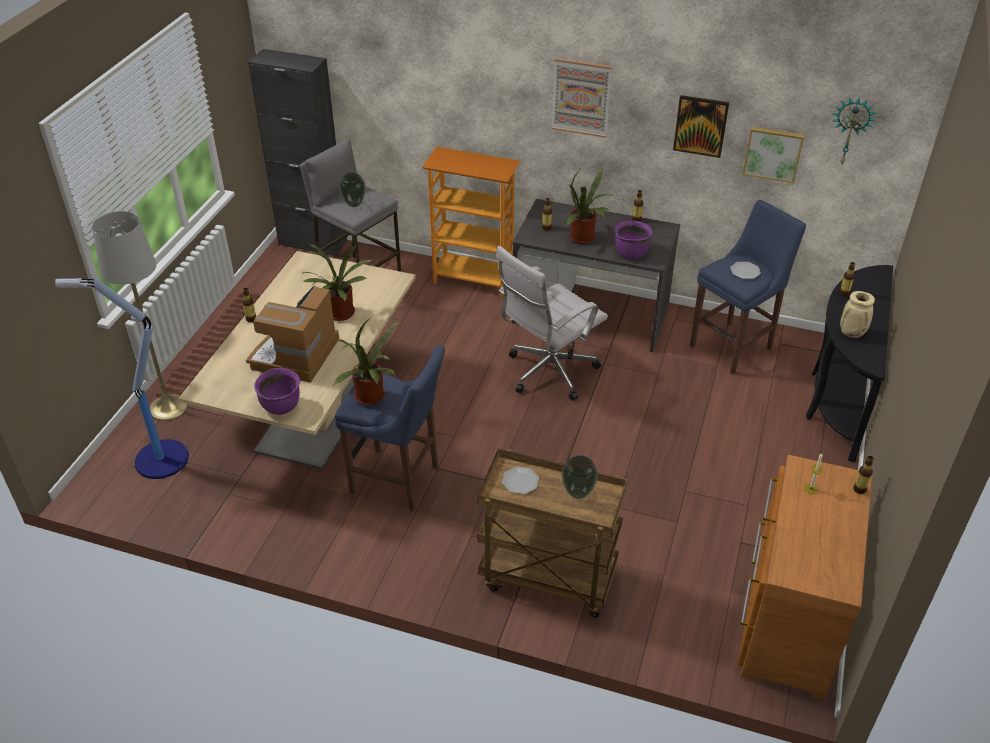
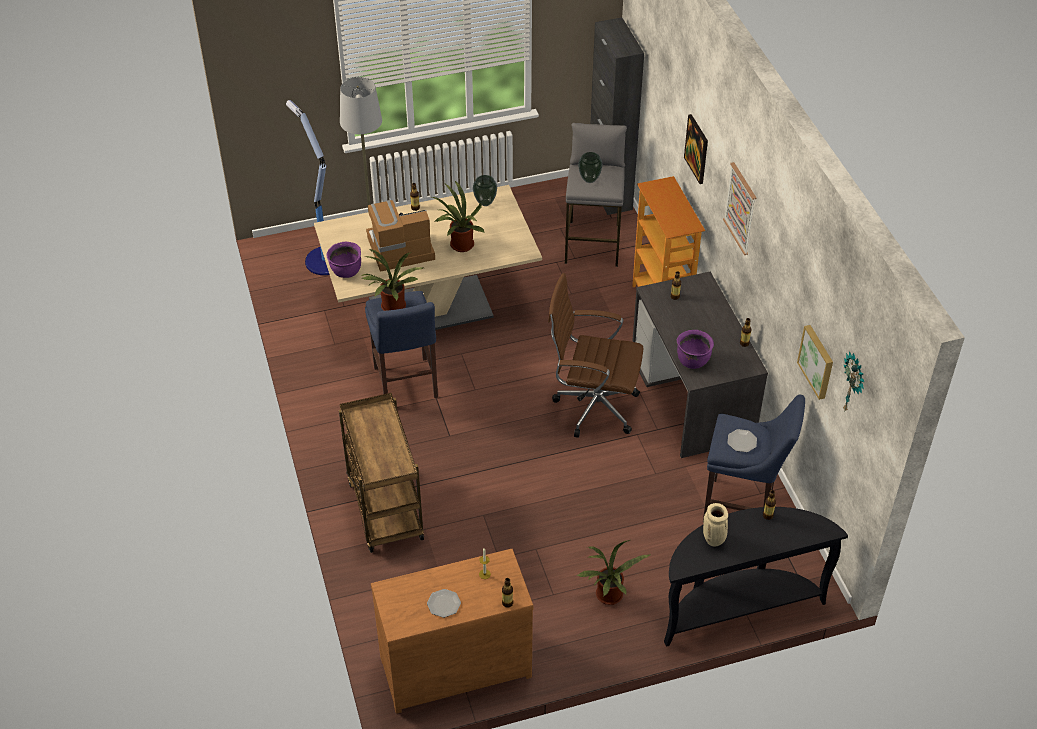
camera: 55 degrees right, 5 degrees up
white office chair [496,245,608,401] -> brown office chair [548,273,643,438]
plate [502,466,539,494] -> plate moved to [427,589,461,618]
vase [562,455,598,499] -> vase moved to [473,175,497,206]
potted plant [567,167,614,244] -> potted plant moved to [577,540,650,605]
picture [673,95,729,158] -> picture moved to [684,114,708,184]

